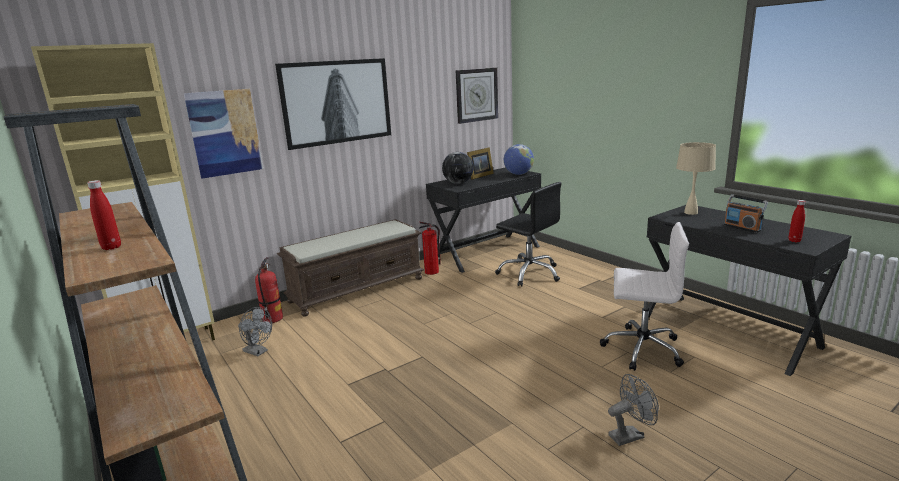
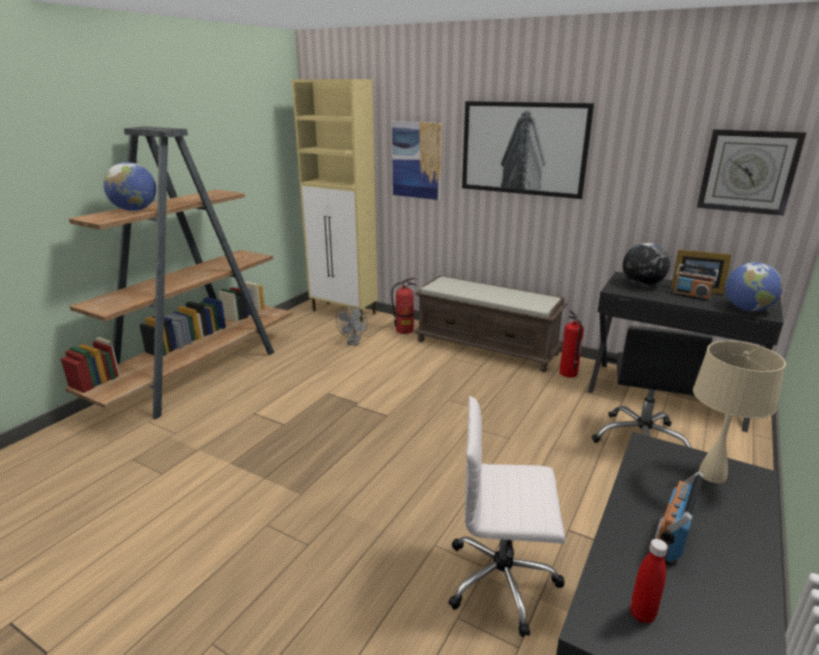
camera: 65 degrees right, 5 degrees up
red bottle [87,180,121,250] -> globe [103,162,156,211]
white office chair [600,222,689,371] -> white office chair turned 105 degrees clockwise [449,396,565,637]
grey fan [608,374,659,446] -> none
none -> radio [673,264,719,301]

